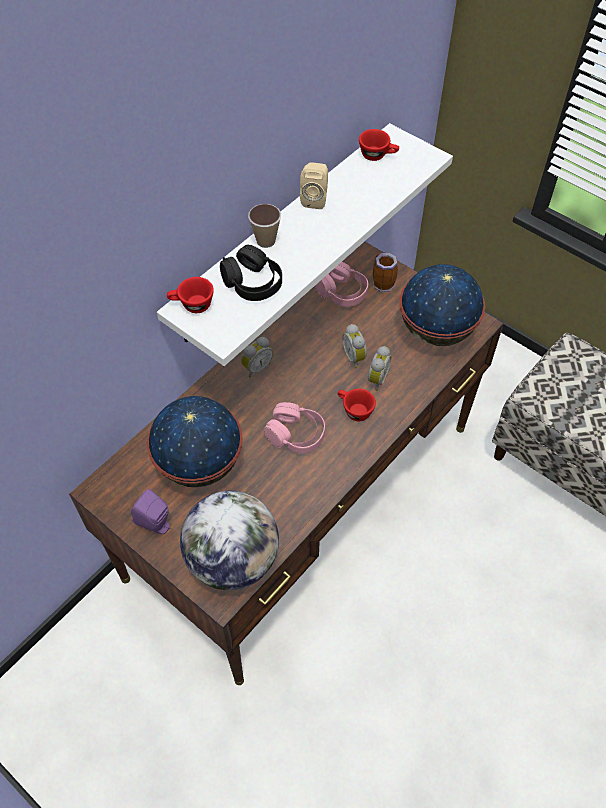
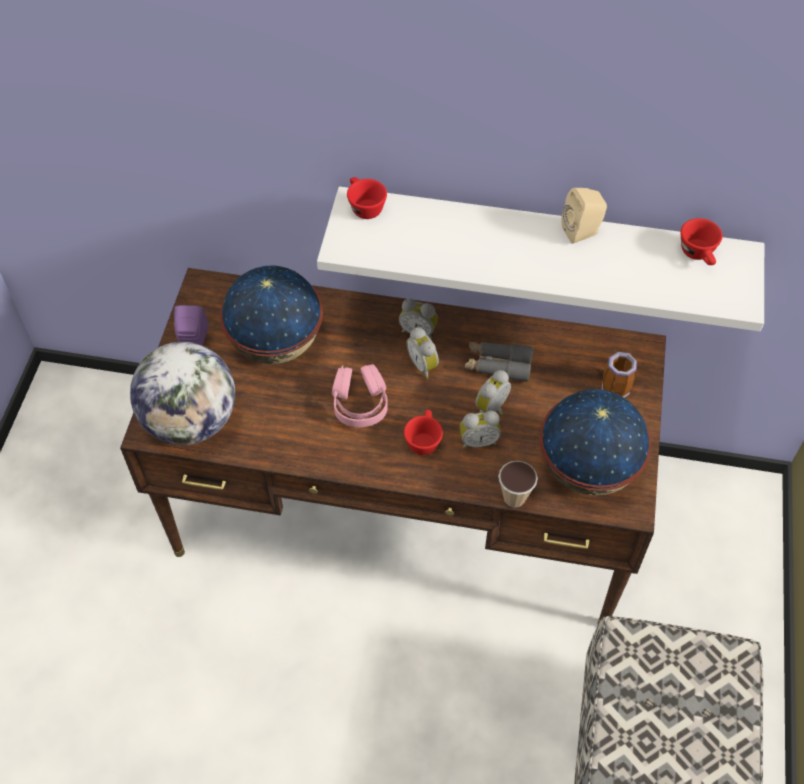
camera: 60 degrees right, 0 degrees up
black headphones [220,245,282,301] -> none
cup [248,204,281,248] -> cup moved to [498,461,538,507]
pink headphones [315,262,368,307] -> none
none -> alarm clock [406,327,439,379]
none -> grey binoculars [465,341,534,382]

